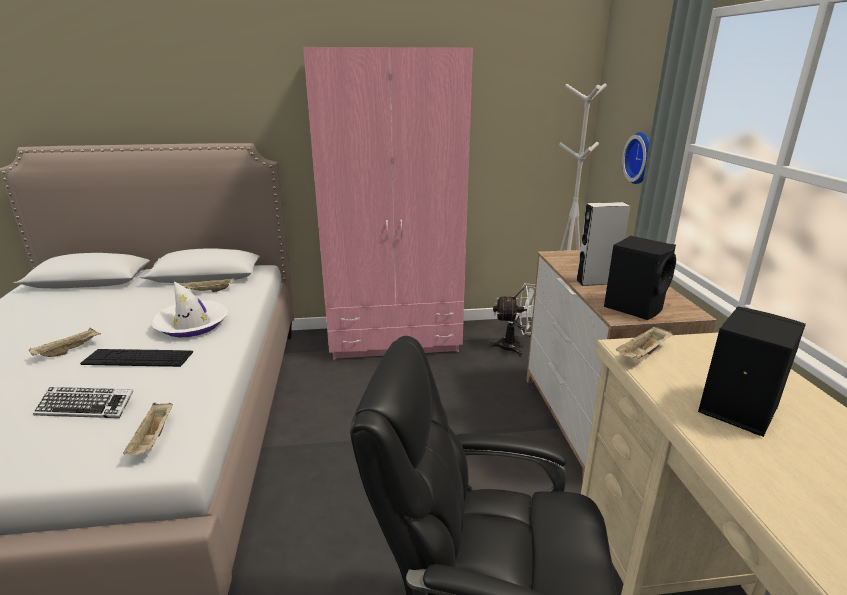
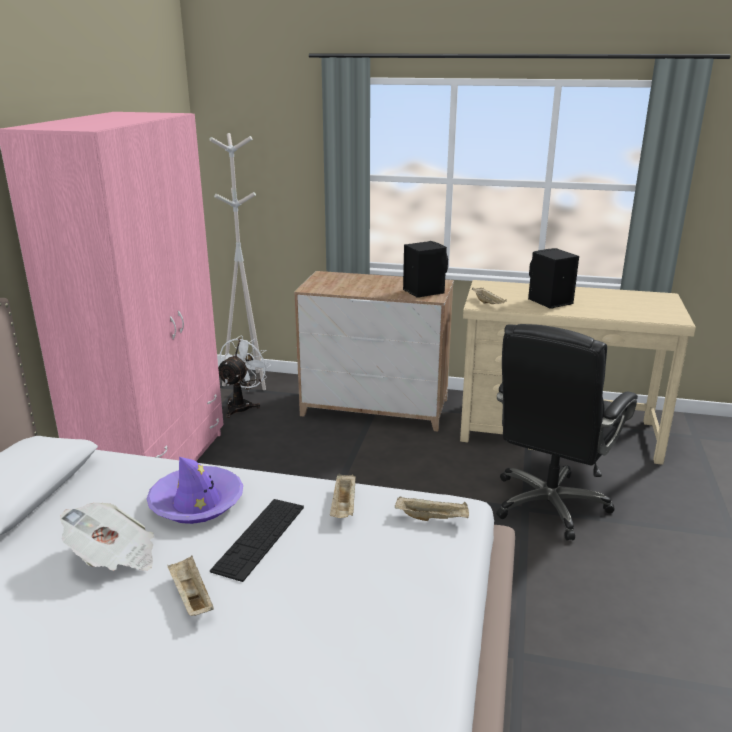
camera: 70 degrees left, 0 degrees up
keyboard [33,387,133,418] -> none
white hat [151,281,228,337] -> purple hat [147,457,243,524]
beige tray [184,277,234,292] -> beige tray moved to [330,473,356,518]
grey speaker [576,202,630,286] -> none
wall clock [622,132,650,184] -> none
none -> newspaper [60,503,154,571]

